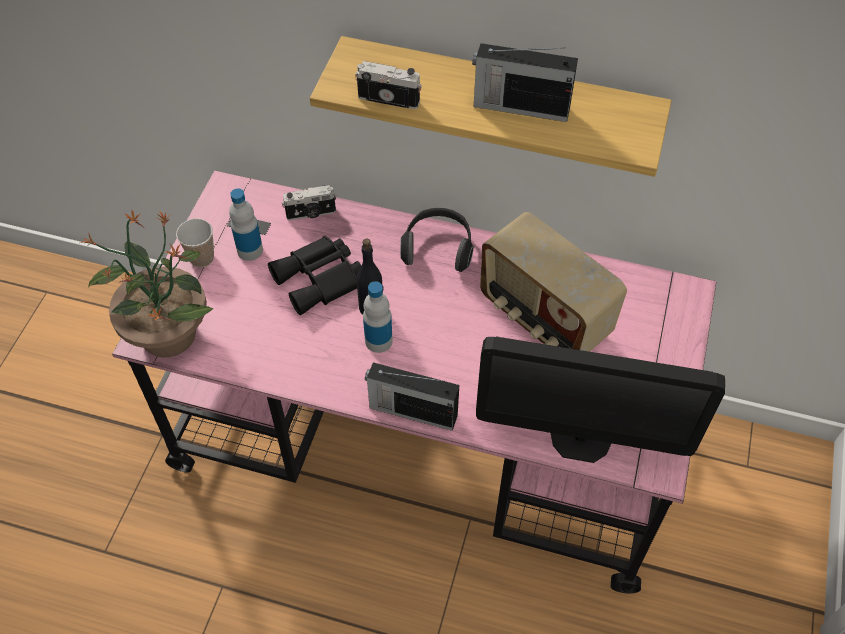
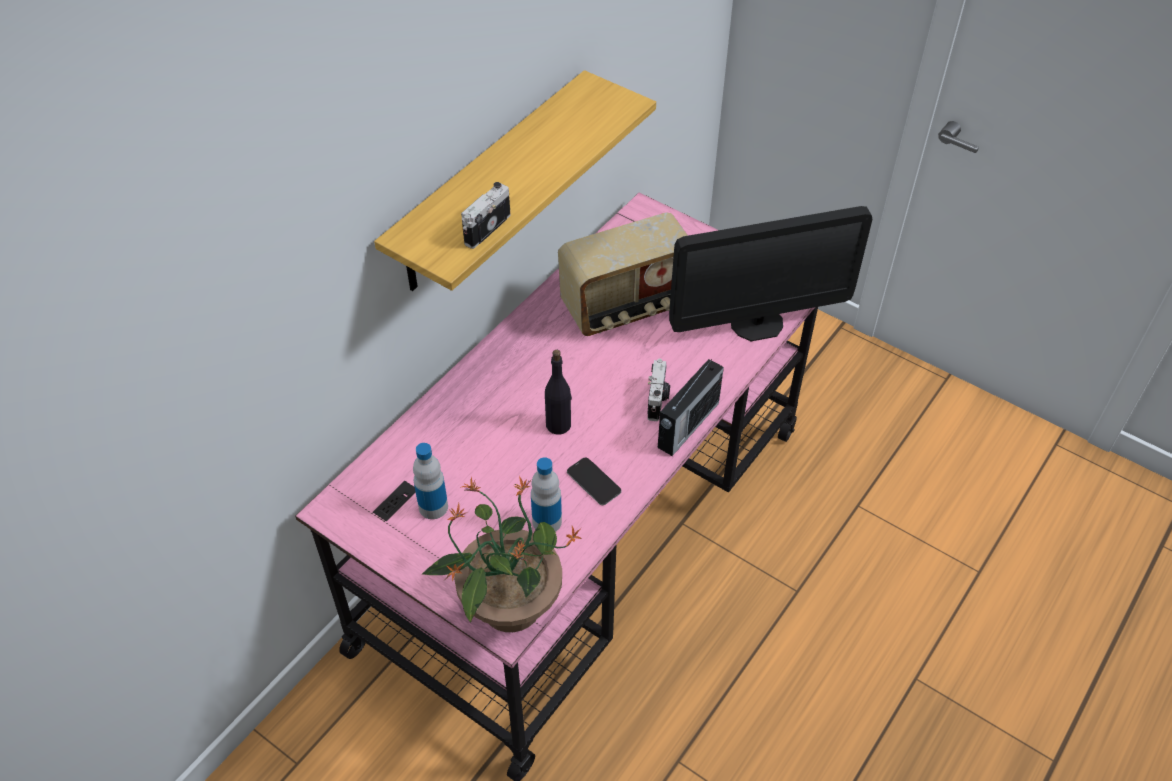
camera: 70 degrees left, 5 degrees down
cup [176,218,214,267] -> none
black binoculars [268,236,361,315] -> none
camera [282,185,337,220] -> camera moved to [647,358,670,421]
bottle [363,281,393,353] -> bottle moved to [531,457,562,532]
headphones [400,208,474,272] -> none
radio [472,43,578,122] -> none
monitor [476,337,725,463] -> monitor turned 45 degrees clockwise [669,206,872,341]
none -> phone [567,457,621,505]

